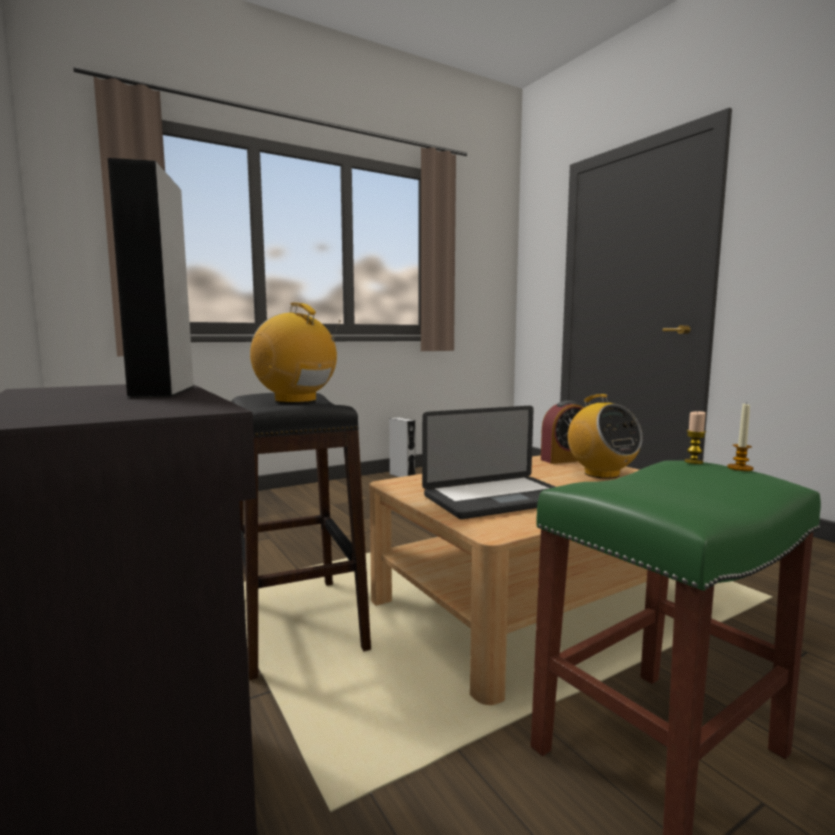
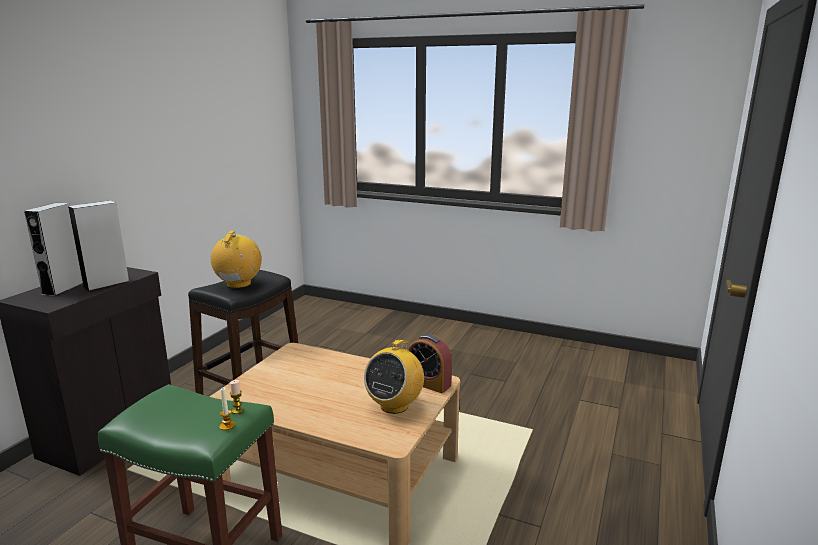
camera: 55 degrees right, 10 degrees up
grey speaker [389,417,415,477] -> grey speaker moved to [24,203,83,296]
laptop [422,406,555,519] -> none

